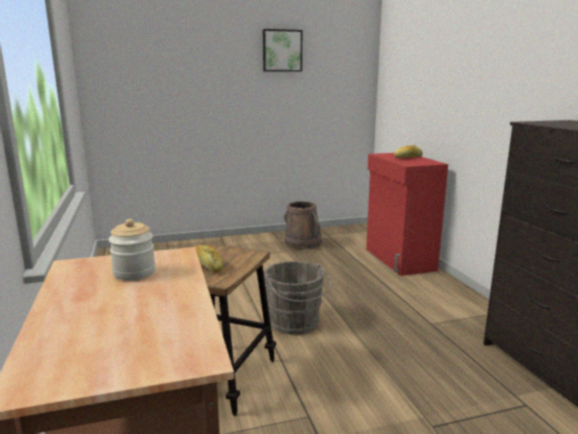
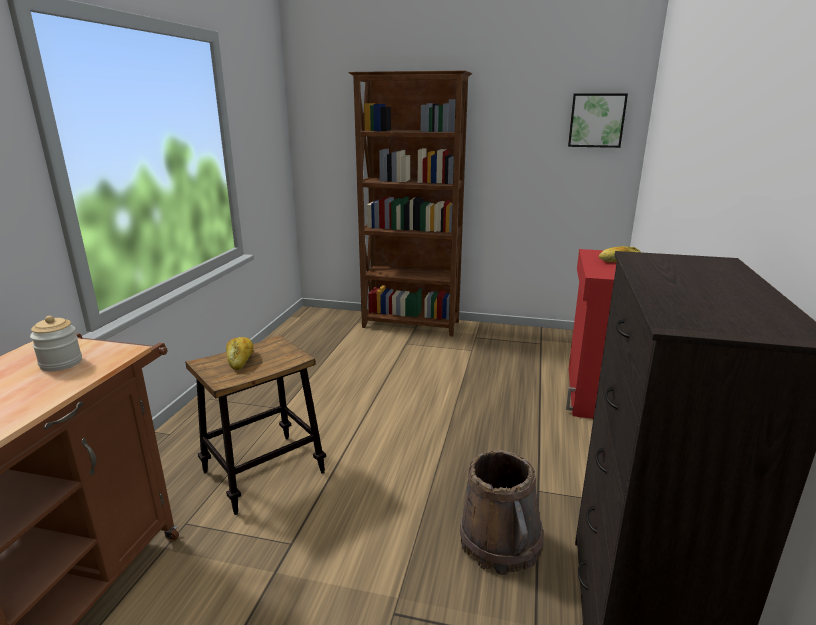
camera: 30 degrees right, 5 degrees up
picture [263,29,302,72] -> picture moved to [568,93,628,148]
grey bucket [264,261,331,334] -> none
brown bucket [284,201,322,250] -> brown bucket moved to [460,450,544,575]
none -> brown bookcase [348,70,472,336]

